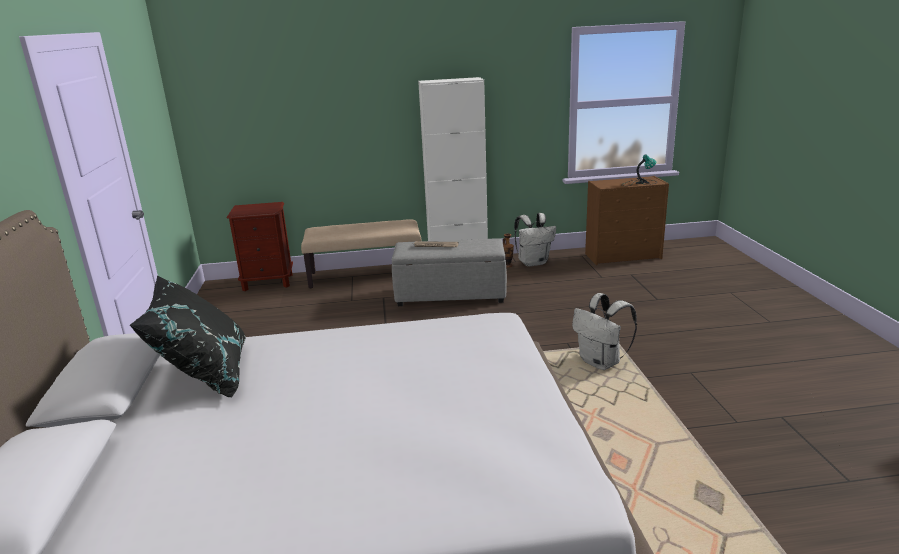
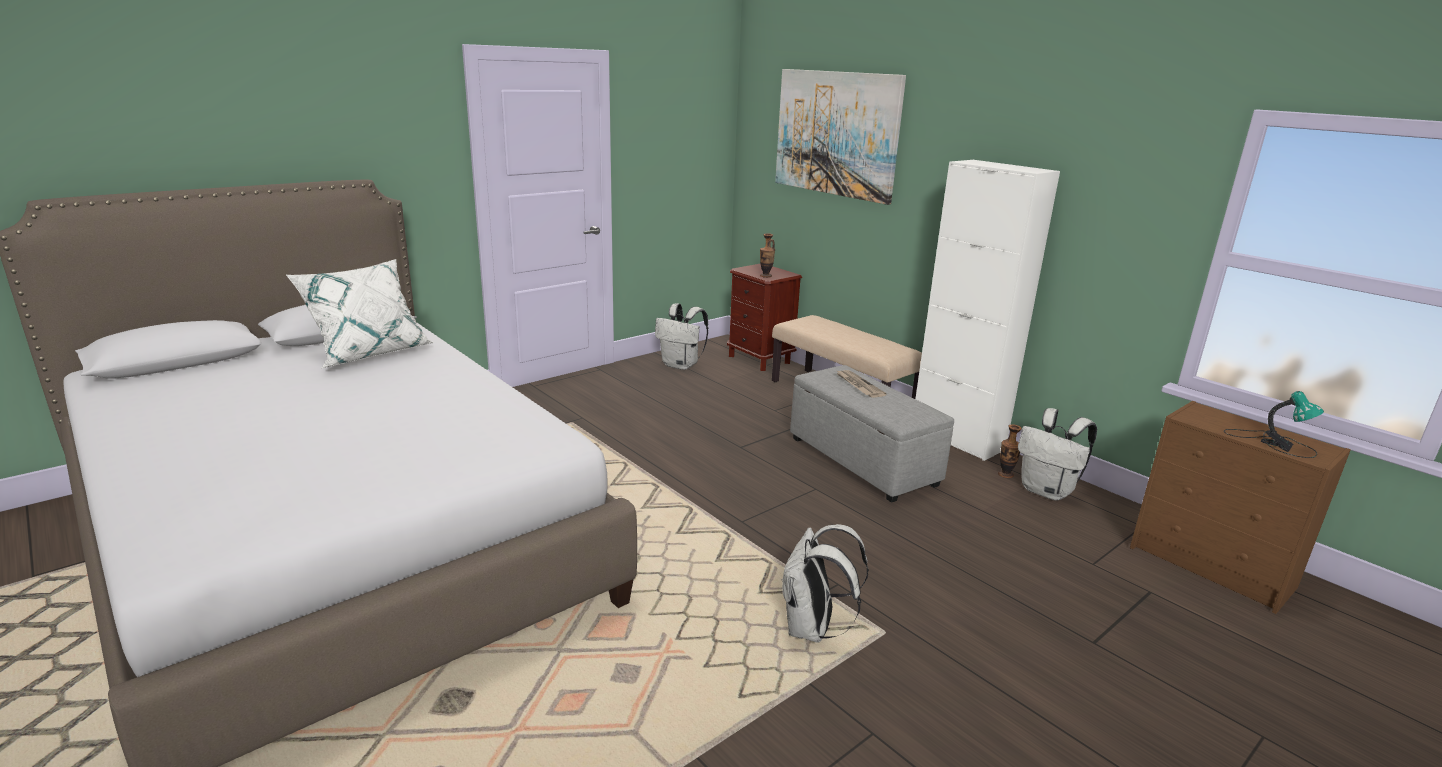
camera: 55 degrees right, 0 degrees up
black pillow [130,275,246,398] -> white pillow [286,259,434,368]
none -> white backpack [655,303,708,370]
none -> vase [760,233,775,278]
none -> picture [775,69,906,205]

